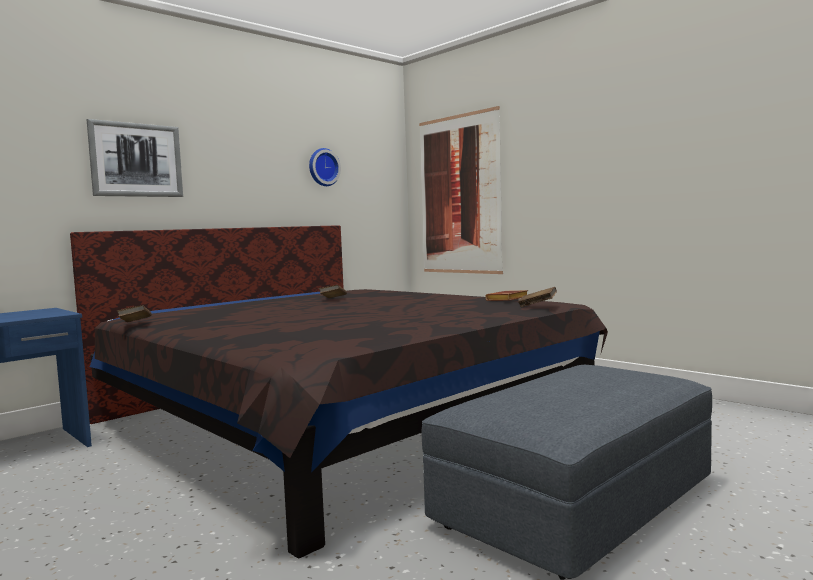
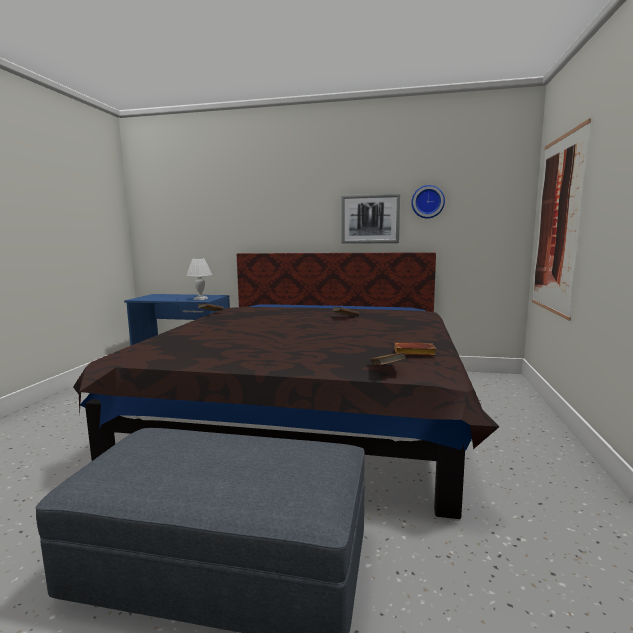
camera: 55 degrees right, 5 degrees up
picture [87,119,183,197] -> picture moved to [341,194,400,244]
none -> white table lamp [186,258,212,300]

